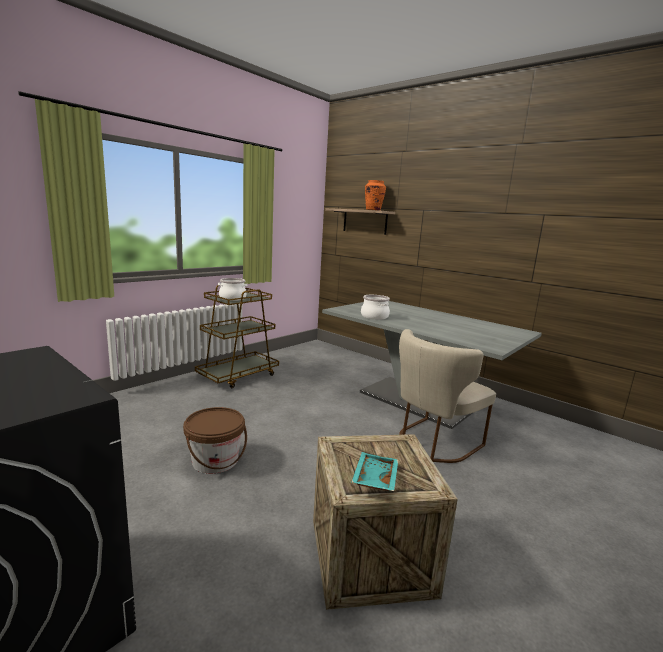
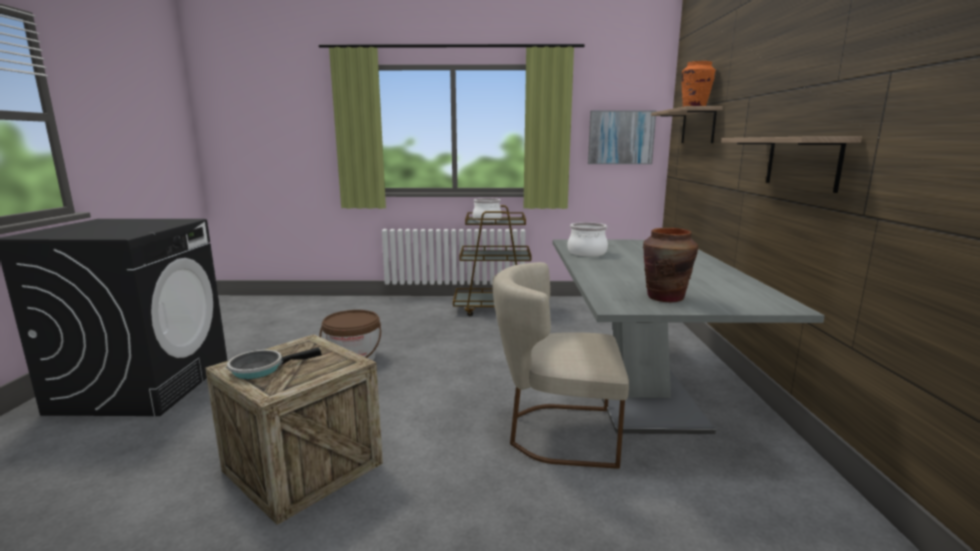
camera: 50 degrees right, 0 degrees up
turquoise tray [351,452,398,491] -> frying pan [227,347,322,379]
none -> picture [588,111,656,164]
none -> brown vase [643,228,698,302]
none -> shelf [721,137,862,193]

